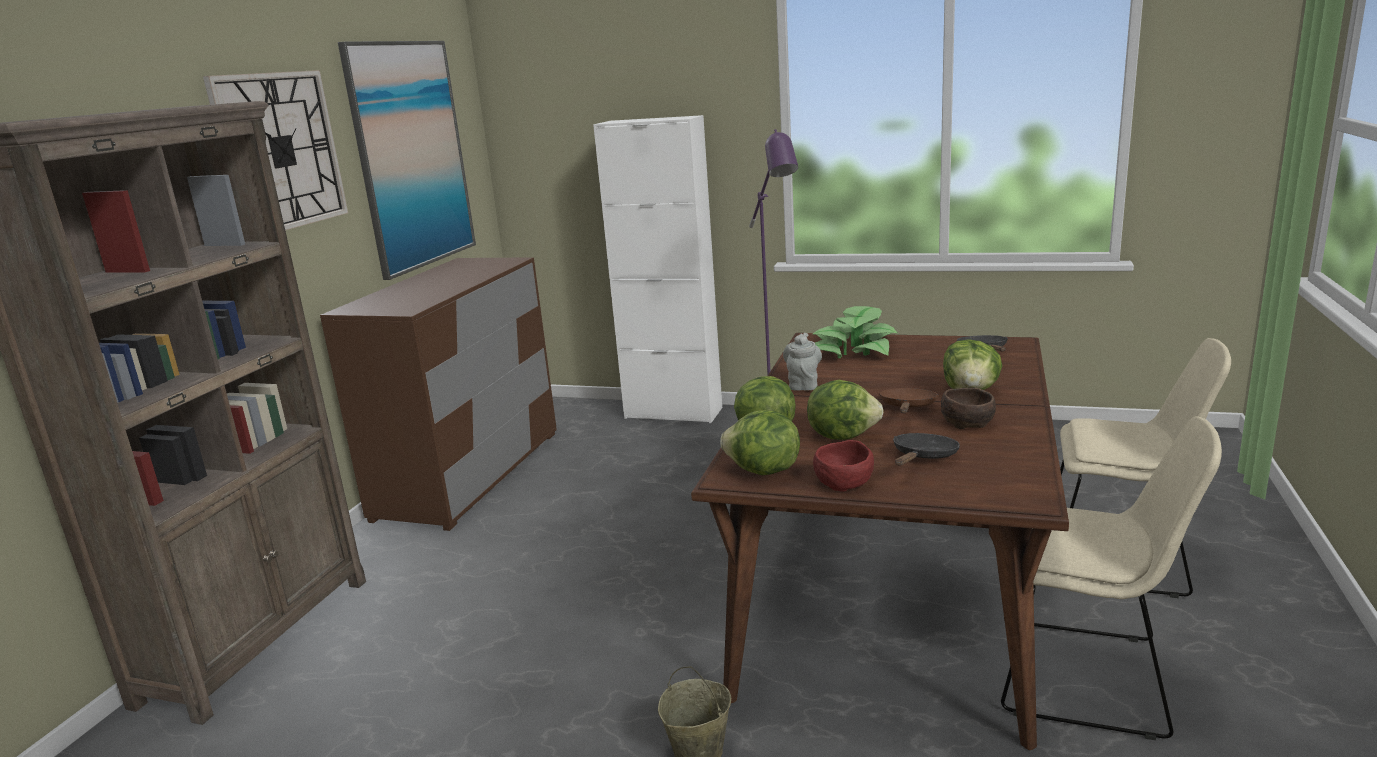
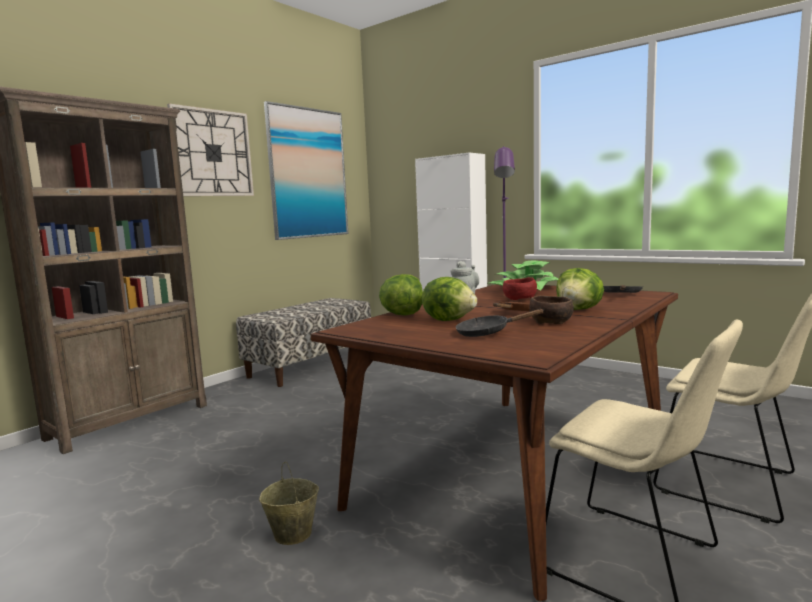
camera: 20 degrees right, 10 degrees down
brown dresser [320,257,557,531] -> bench [236,298,371,387]
lettuce [720,410,800,475] -> none
red bowl [813,440,874,492] -> red bowl moved to [503,277,537,300]
black frying pan [893,433,960,466] -> black frying pan turned 150 degrees counterclockwise [456,309,544,337]

